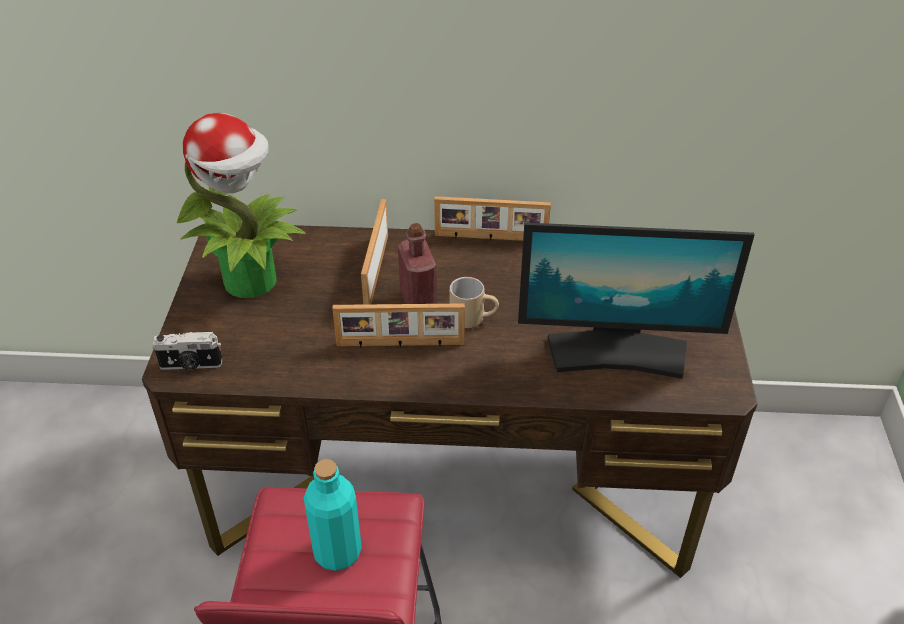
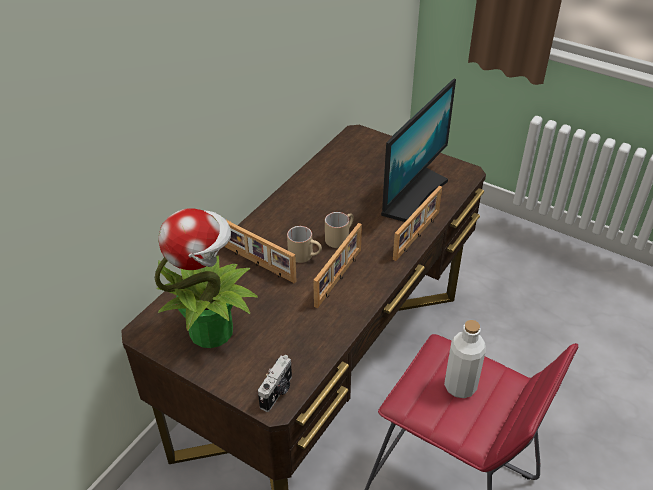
camera: 60 degrees left, 0 degrees up
turquoise bottle [304,459,362,571] -> white bottle [444,320,486,398]
red bottle [398,223,437,304] -> beige mug [287,226,322,263]
picture frame [434,196,551,241] -> picture frame moved to [393,186,442,261]

